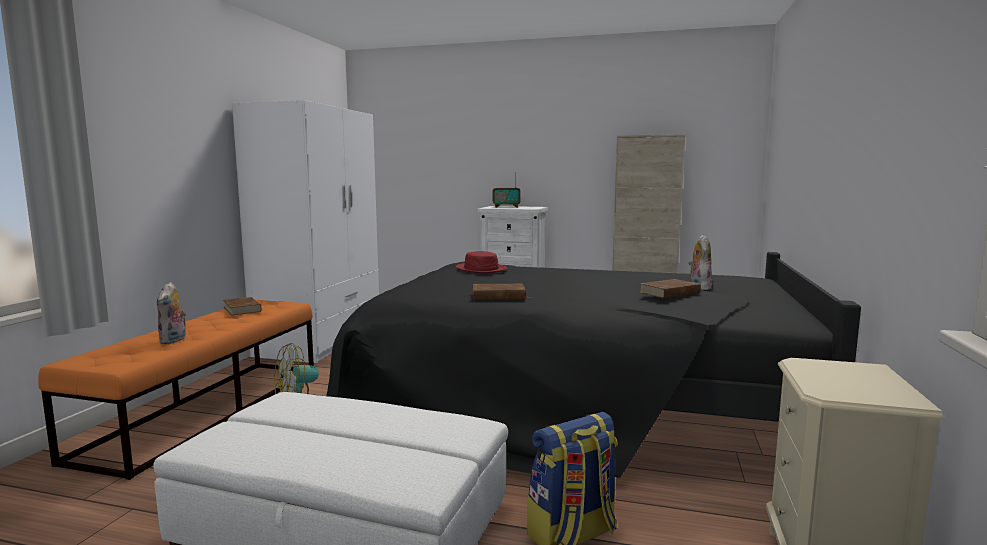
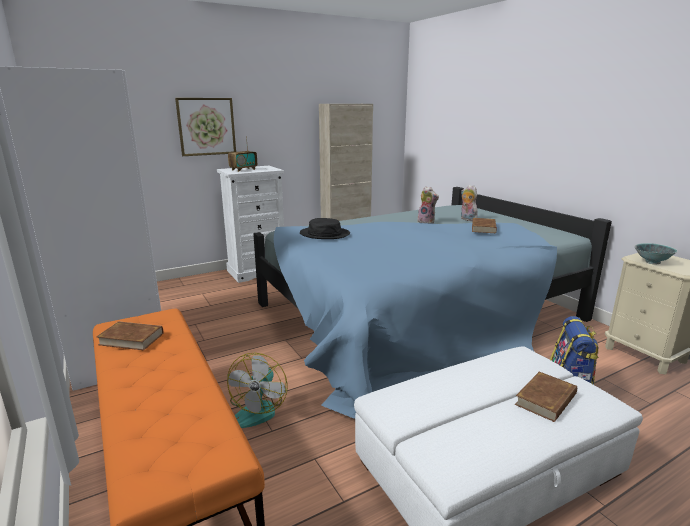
camera: 45 degrees left, 10 degrees up
plush toy [157,282,186,344] -> plush toy moved to [417,186,439,224]
black bed [326,252,861,478] -> blue bed [253,187,612,419]
red hat [456,251,507,273] -> black hat [300,218,350,239]
brown book [473,284,532,300] -> brown book moved to [515,372,577,422]
none -> picture [175,98,236,156]
none -> bowl [634,243,678,264]

